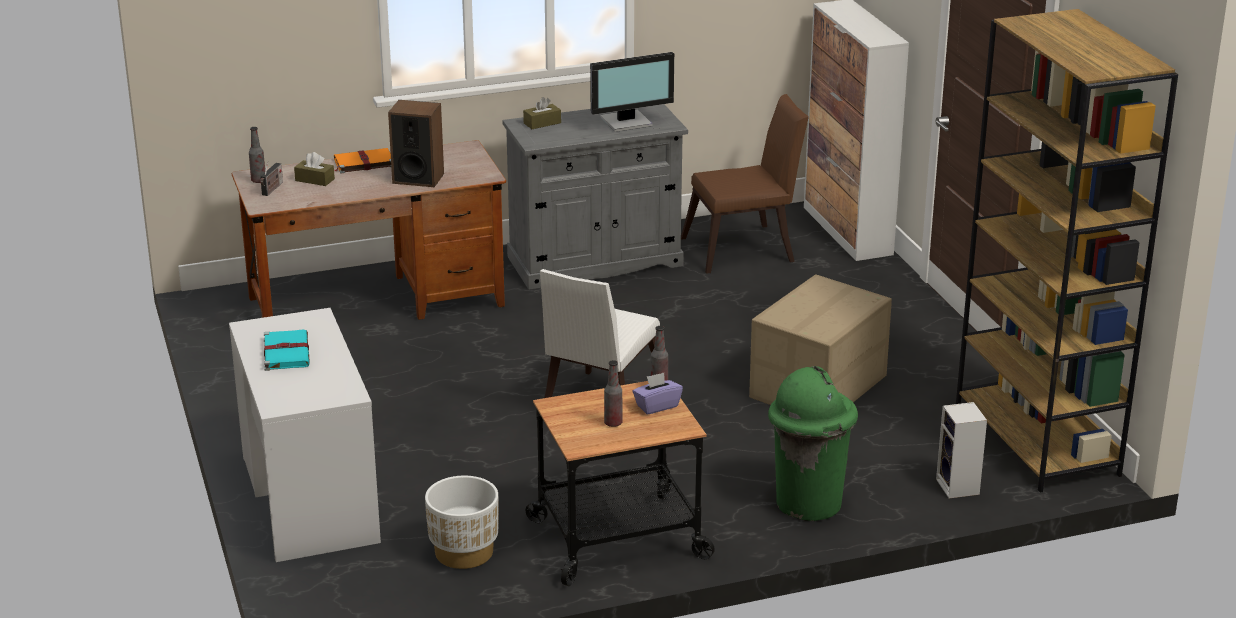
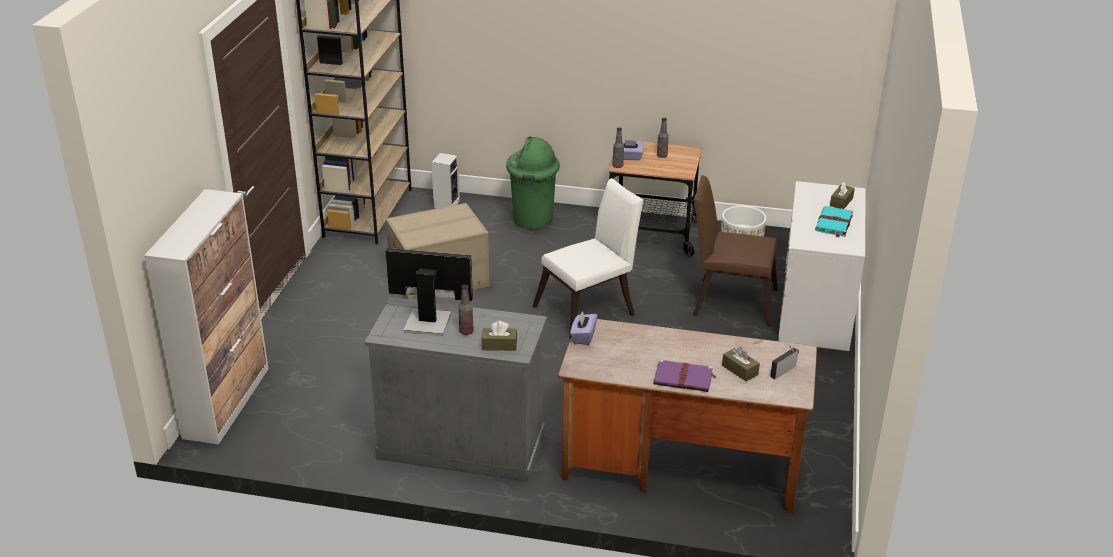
camera: 150 degrees left, 5 degrees up
bottle [249,127,265,183] -> bottle moved to [458,285,474,335]
orange book [334,148,391,173] -> purple book [654,359,716,392]
speaker [388,100,444,187] -> none
brown chair [681,94,809,274] -> brown chair moved to [693,175,778,327]
none -> purple tissue box [570,310,597,345]
none -> brown tissue box [830,181,855,209]

